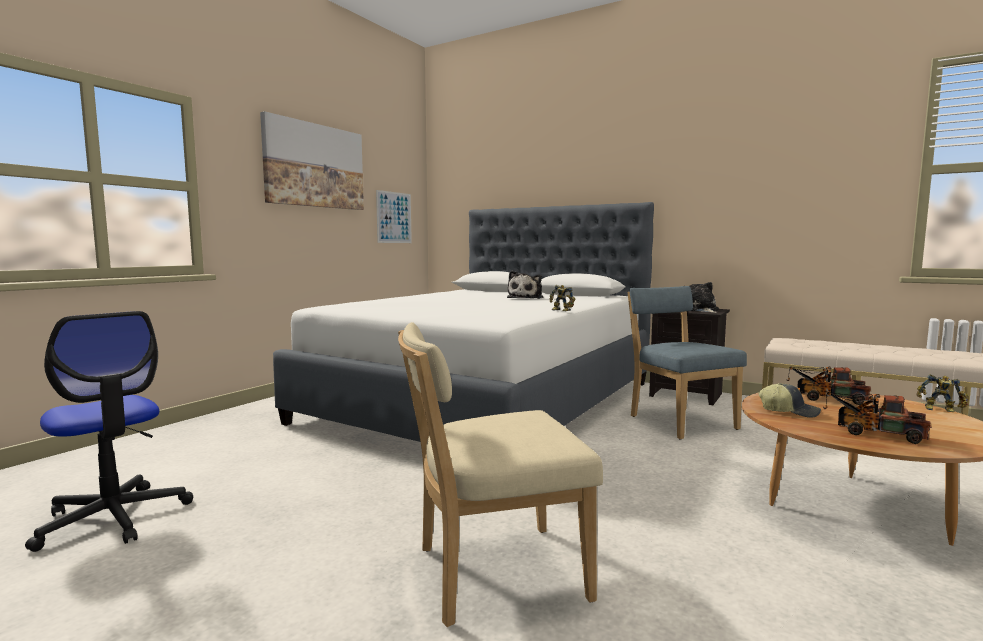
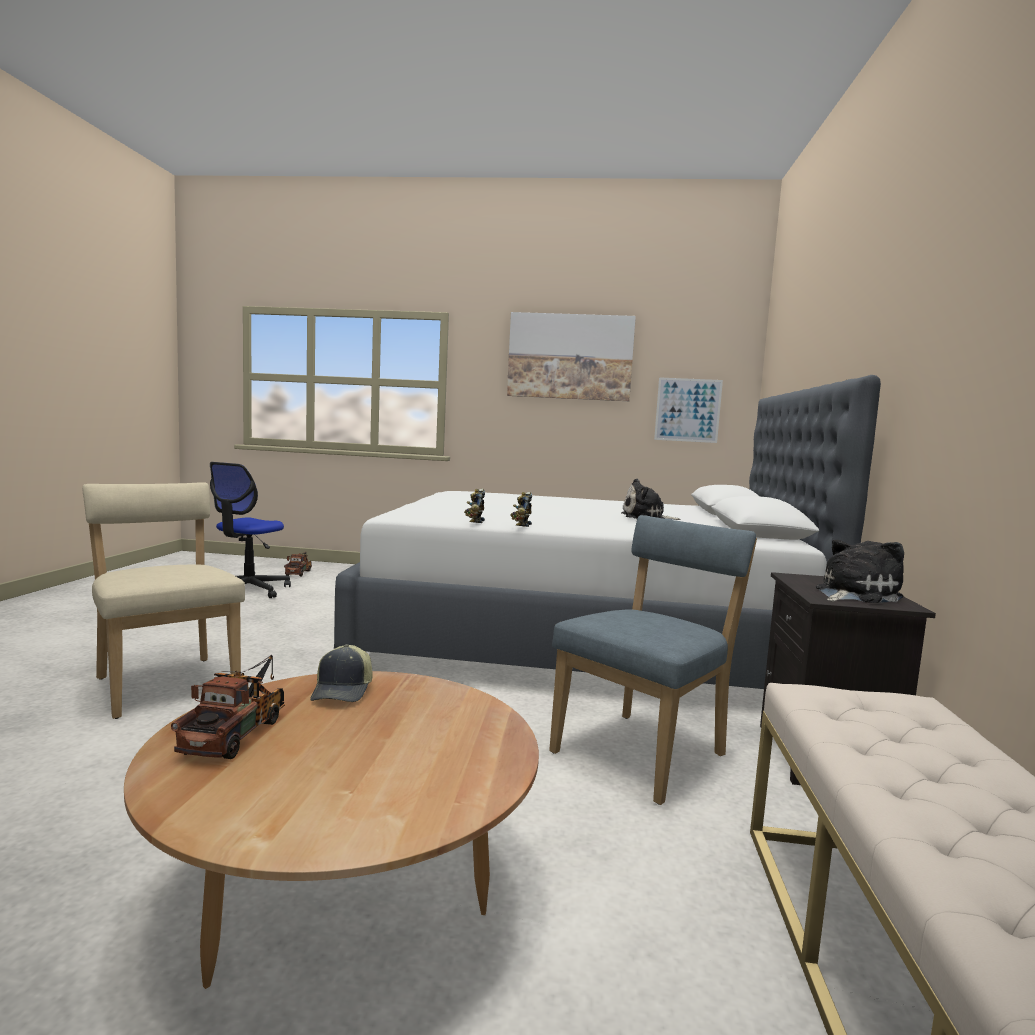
camera: 65 degrees right, 0 degrees up
toy truck [786,367,871,405] -> toy truck moved to [284,552,312,576]
toy robot [916,374,968,412] -> toy robot moved to [464,488,485,523]

